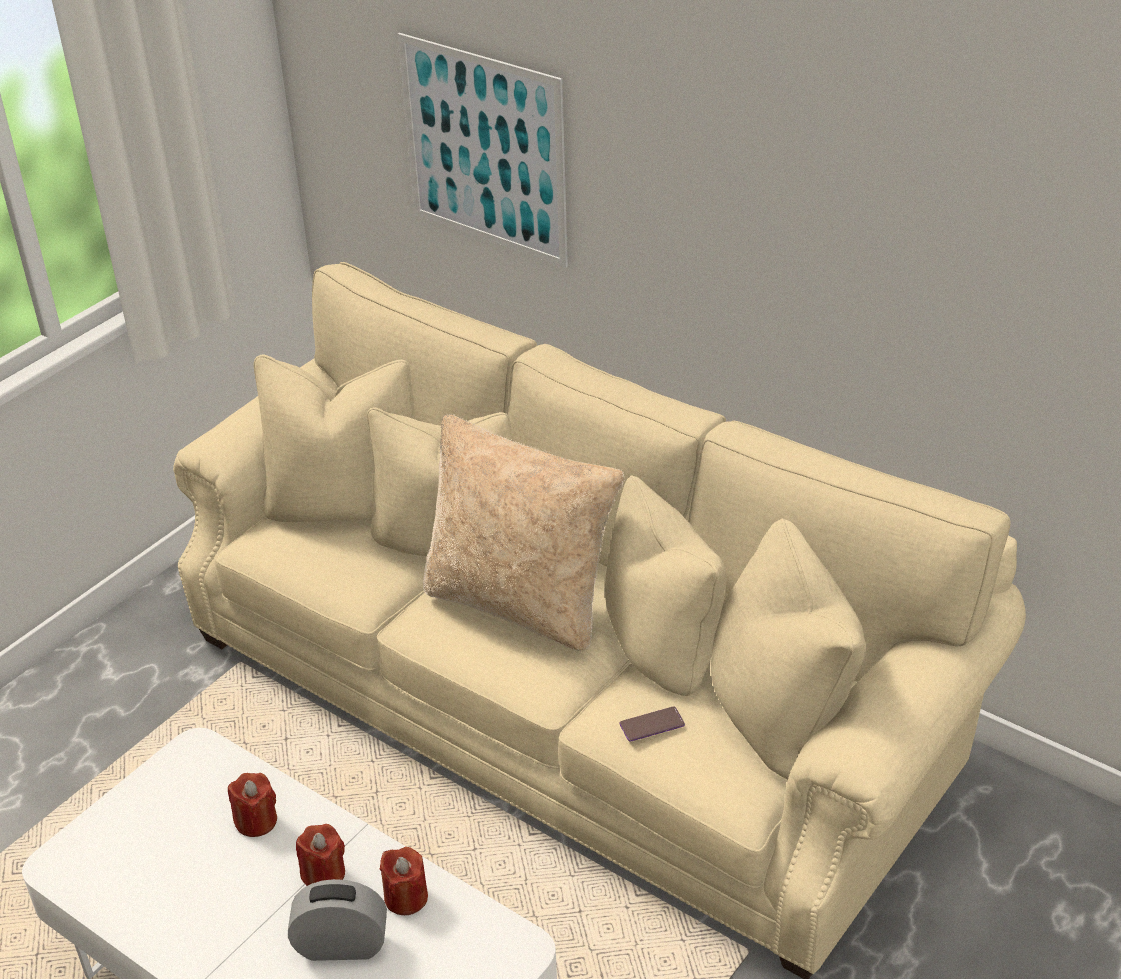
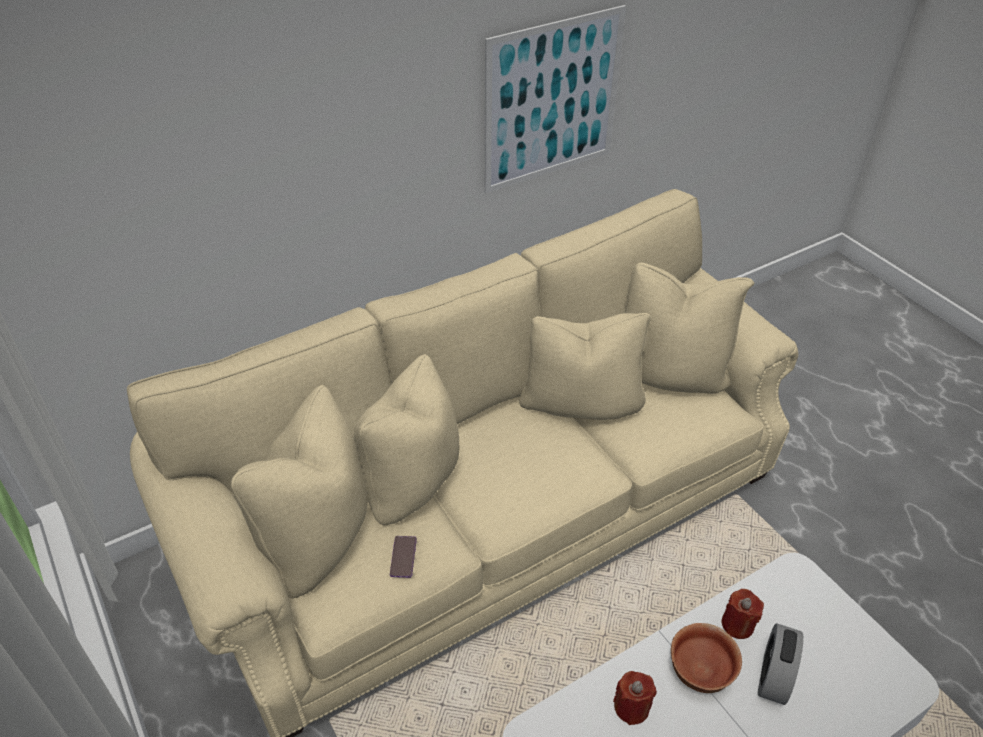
camera: 70 degrees left, 5 degrees up
red candle [296,824,345,886] -> bowl [671,623,742,693]
picture [398,33,568,268] -> picture moved to [485,5,626,193]
beige pillow [423,413,625,652] -> none
phone [619,707,685,742] -> phone moved to [390,536,417,578]

